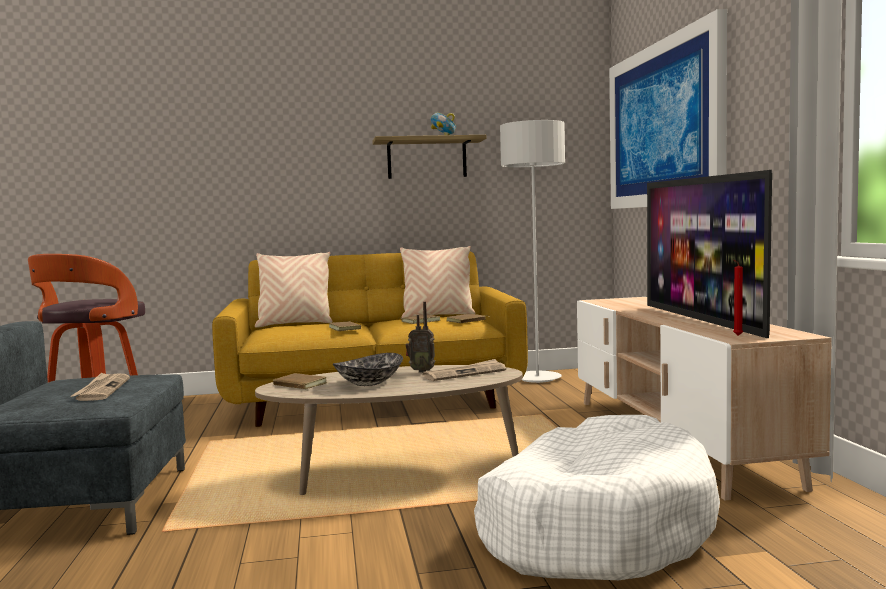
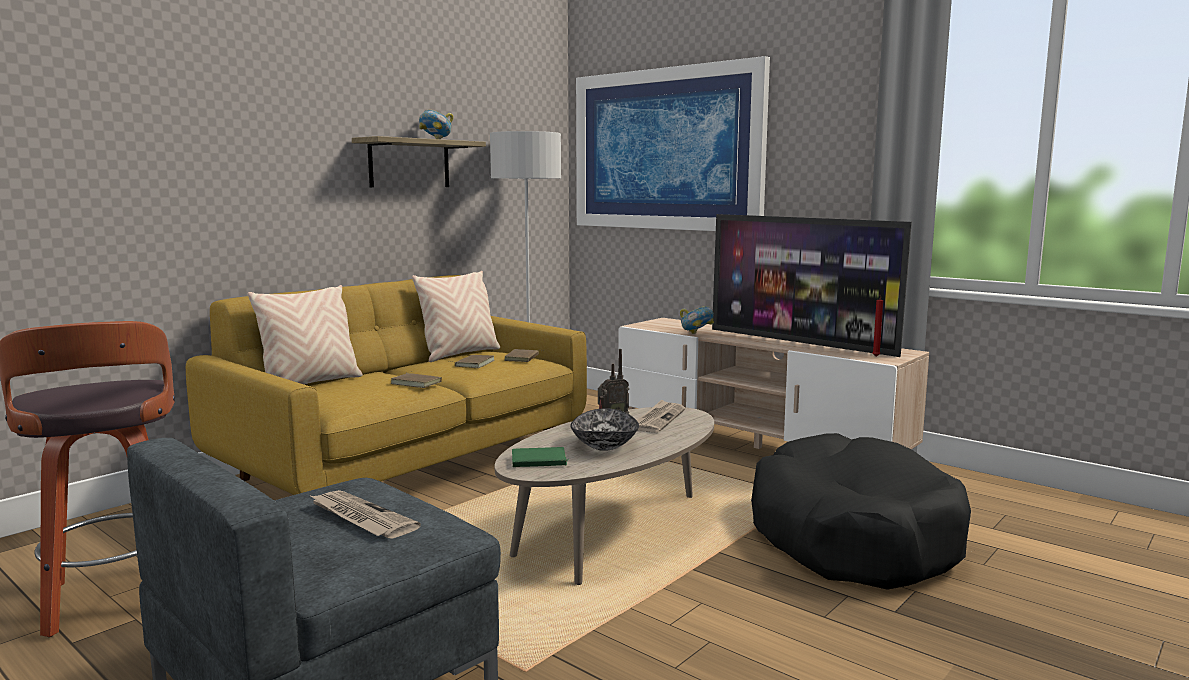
camera: 40 degrees left, 5 degrees up
brown book [273,373,327,389] -> green book [512,447,569,467]
white dog bed [474,415,720,580] -> black dog bed [751,433,971,590]
none -> bowl [680,306,714,334]

